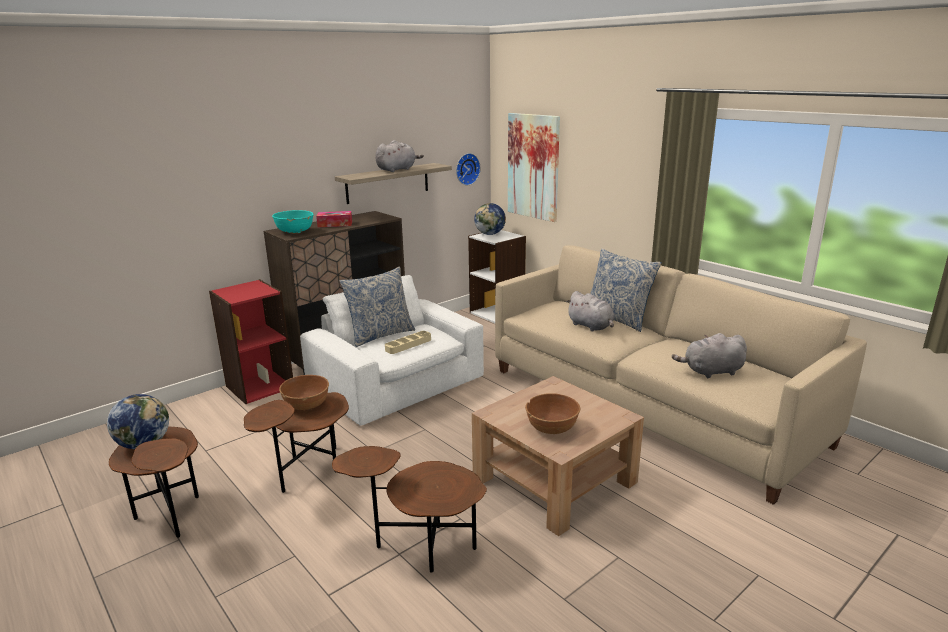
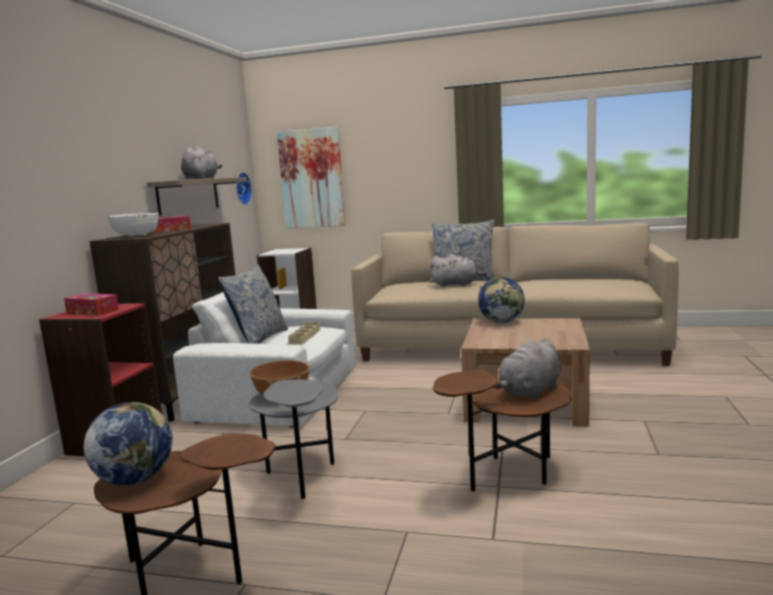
camera: 35 degrees left, 10 degrees down
brown side table [244,392,349,493] -> grey side table [249,380,338,499]
turquoise bowl [272,210,314,234] -> white bowl [107,213,159,237]
globe [474,203,506,235] -> globe moved to [478,277,525,323]
brown bowl [525,393,580,434] -> none
grey plush toy [672,333,747,378] -> grey plush toy moved to [492,338,561,400]
none -> tissue box [64,293,119,316]

